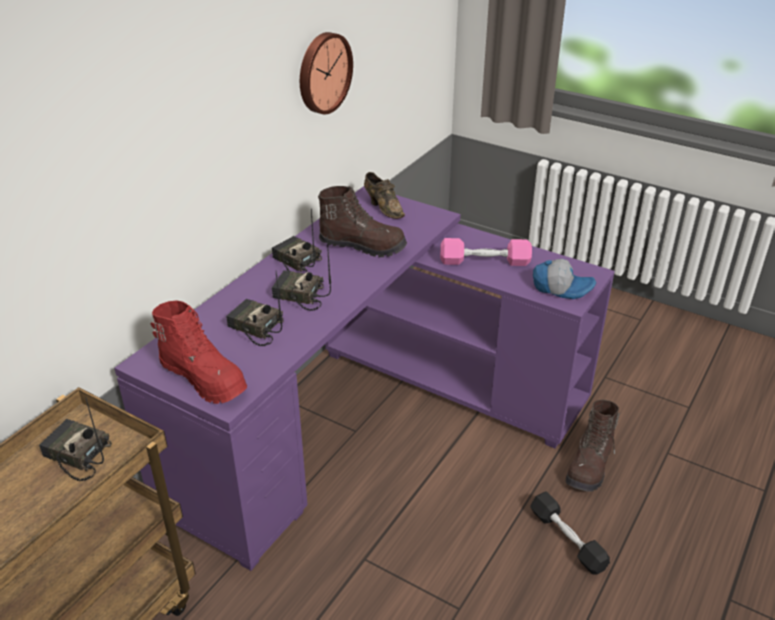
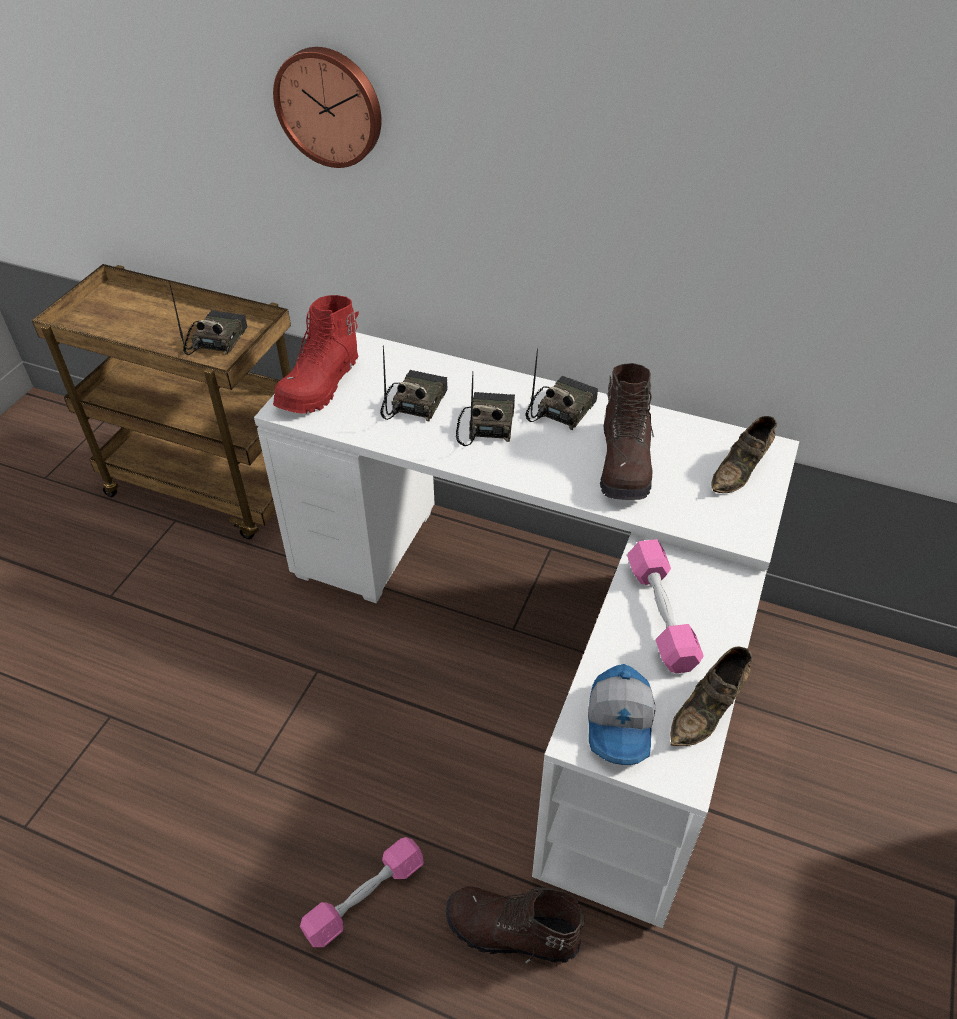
camera: 80 degrees right, 10 degrees up
purple desk [114,186,615,571] -> white desk [254,332,799,928]
wall clock [300,32,353,114] -> wall clock moved to [273,47,382,168]
black dumbbell [530,491,610,574] -> pink dumbbell [300,837,424,947]
none -> brown shoe [670,647,753,746]

